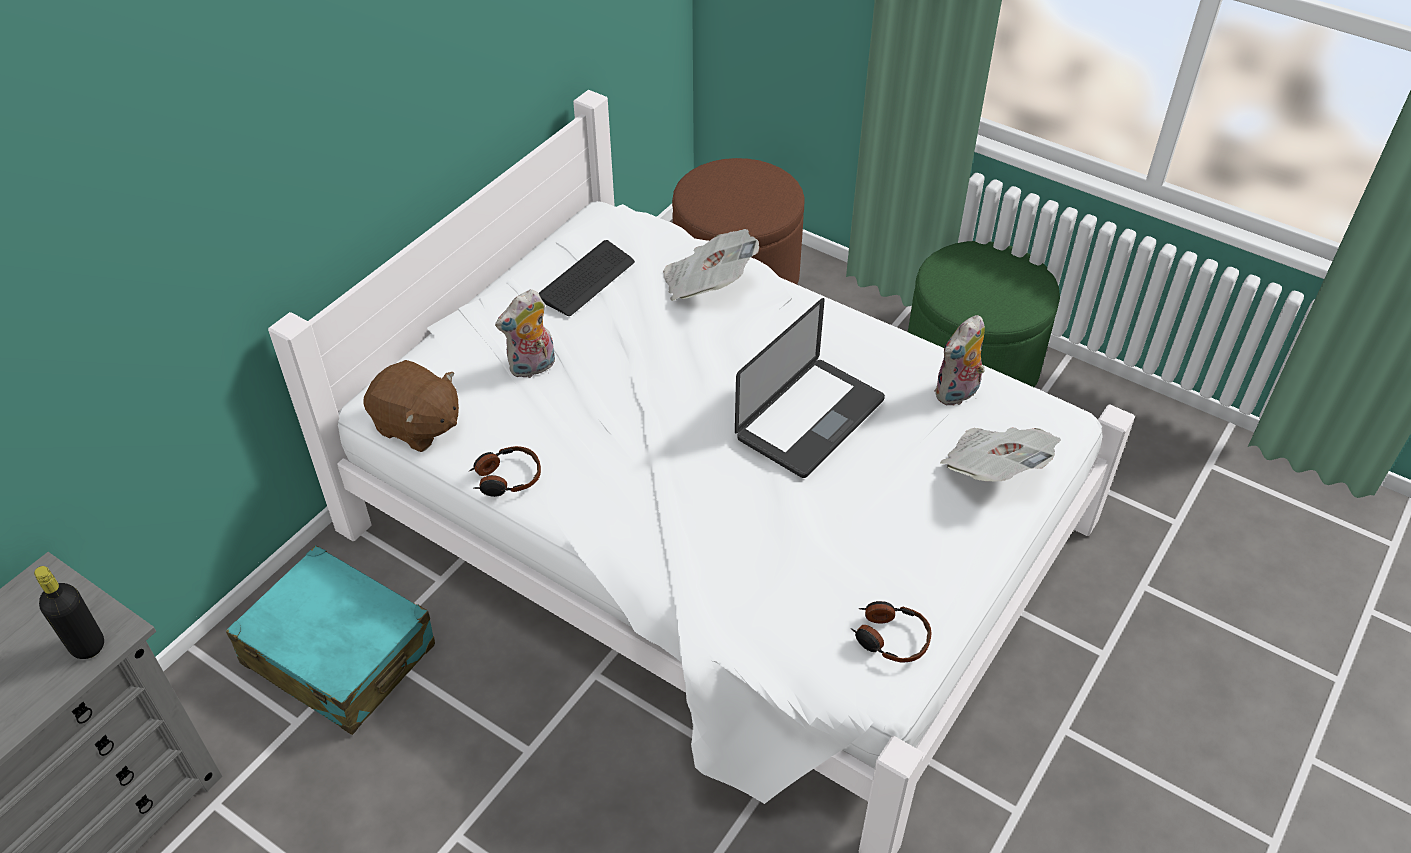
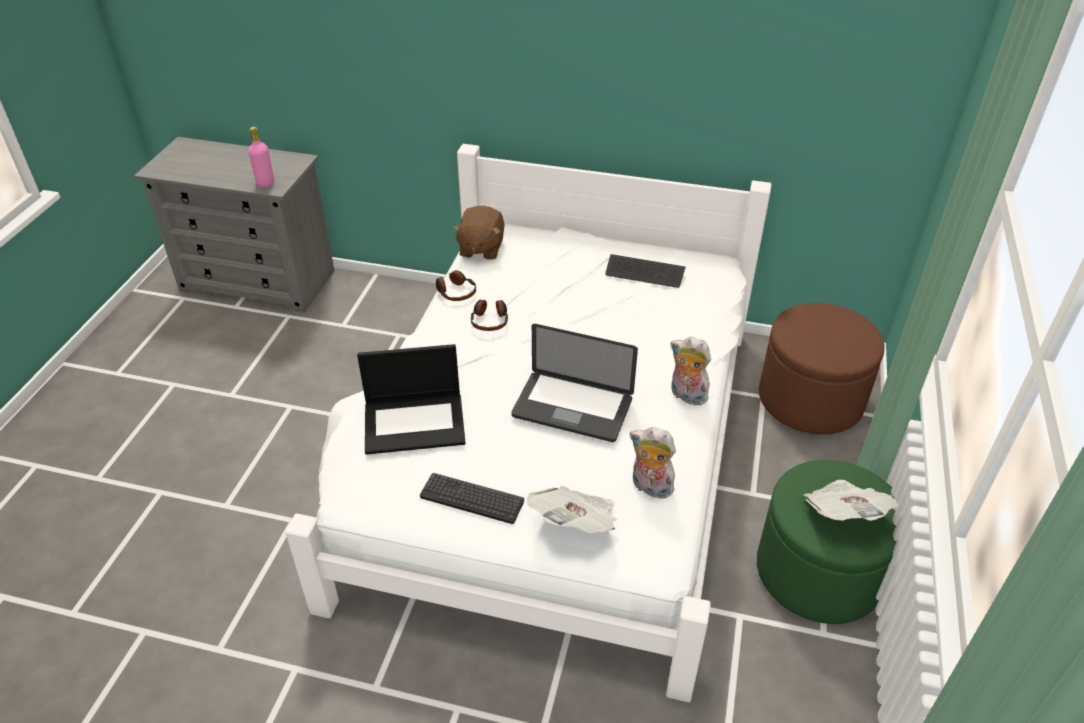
camera: 70 degrees right, 5 degrees down
black bottle [34,566,104,659] -> pink bottle [248,127,274,188]
turquoise suitcase [226,545,435,735] -> none
plush toy [495,289,555,378] -> plush toy moved to [671,337,711,405]
newspaper [663,229,759,301] -> newspaper moved to [804,480,899,521]
headphones [850,601,931,663] -> headphones moved to [471,300,508,331]
none -> laptop [357,344,466,455]
none -> keyboard [420,473,524,524]

